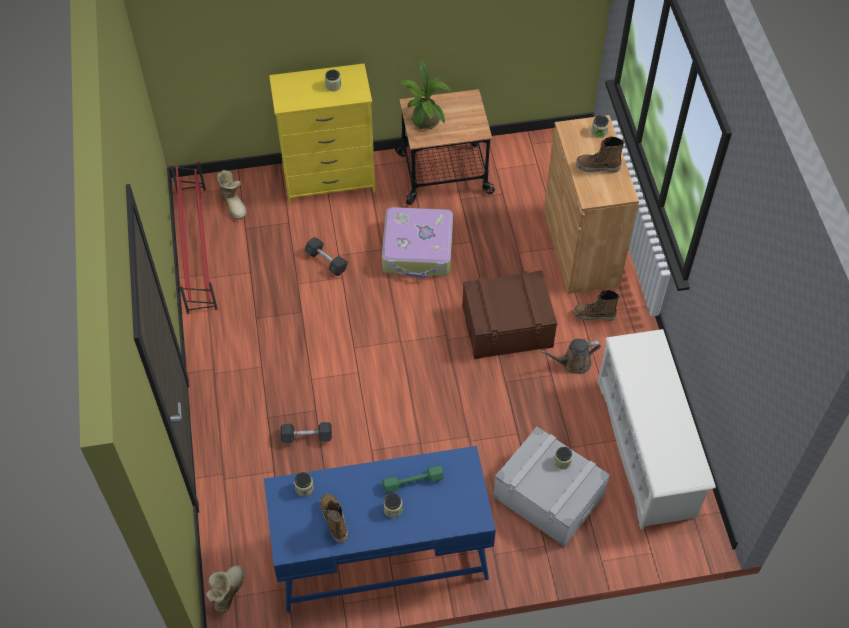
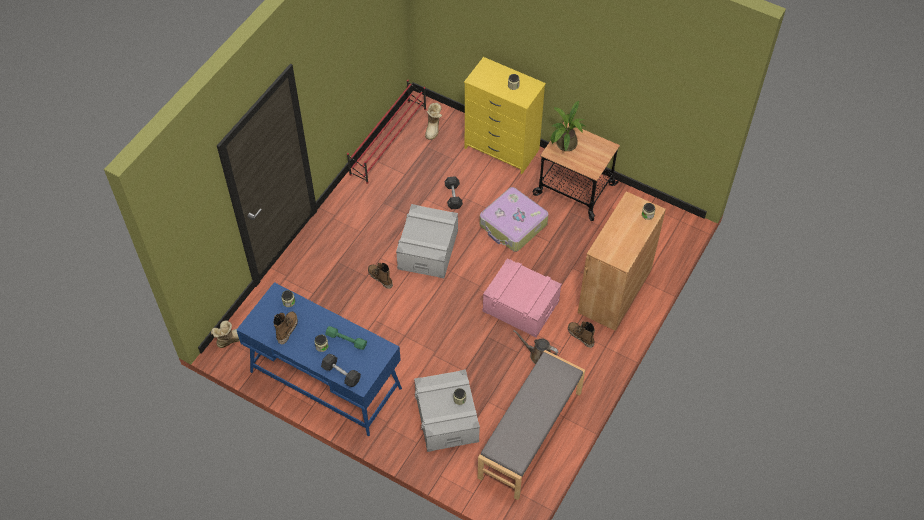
camera: 40 degrees right, 0 degrees up
grey dumbbell [280,422,332,443] -> grey dumbbell moved to [321,354,361,387]
brown storage box [462,270,557,359] -> pink storage box [482,258,562,338]
boot [576,137,625,173] -> boot moved to [368,263,393,289]
white shoe rack [598,329,716,530] -> grey bench [478,350,585,500]
none -> grey storage box [396,204,458,278]

